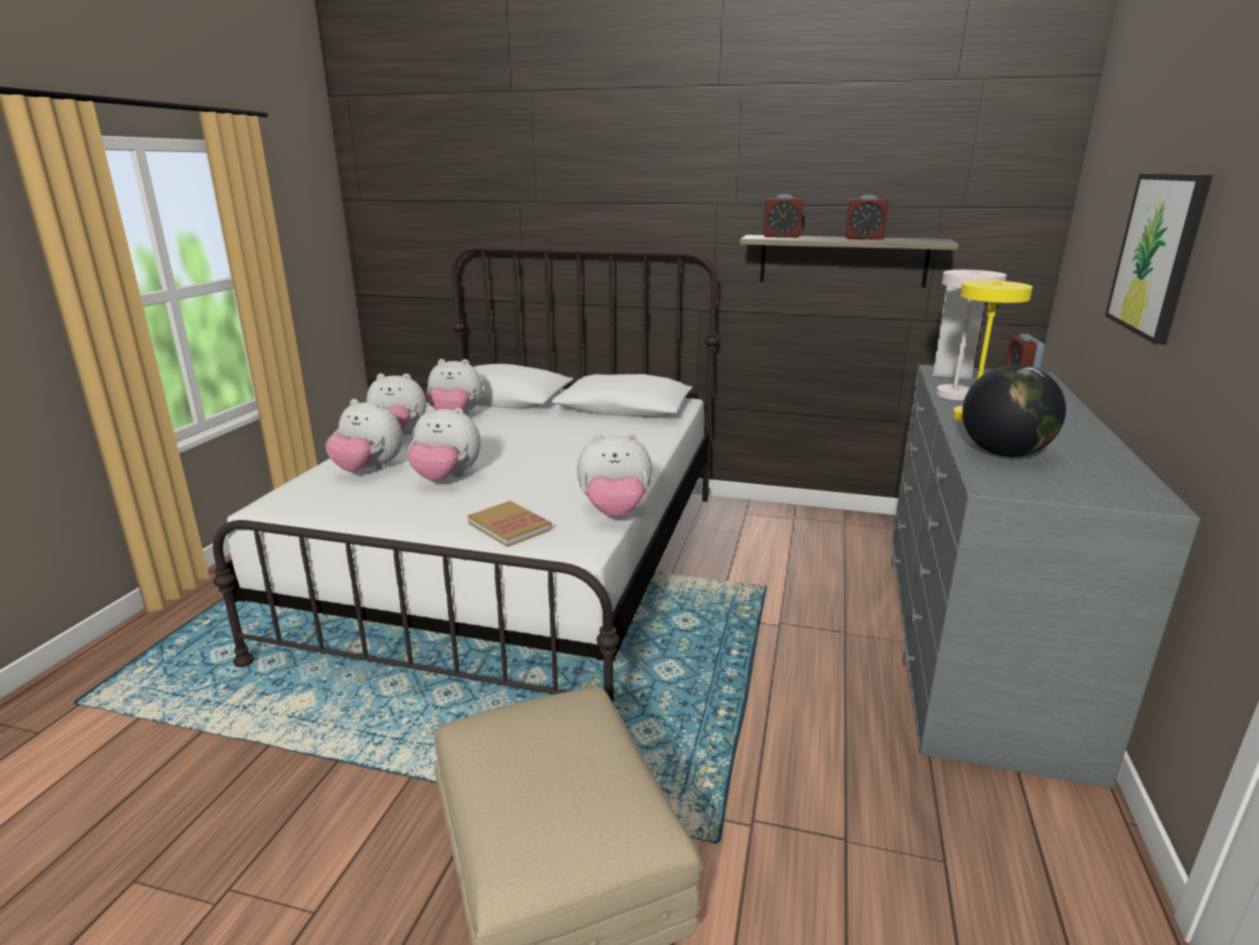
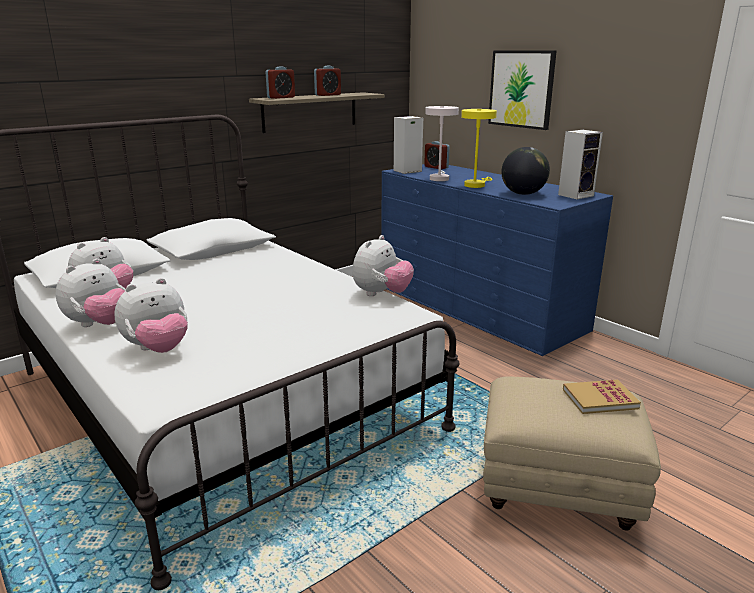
camera: 55 degrees left, 0 degrees up
plush toy [407,406,481,481] -> none
book [468,501,552,547] -> book moved to [563,380,641,414]
grey dresser [892,365,1200,789] -> blue dresser [382,164,613,356]
none -> speaker [558,130,603,199]

